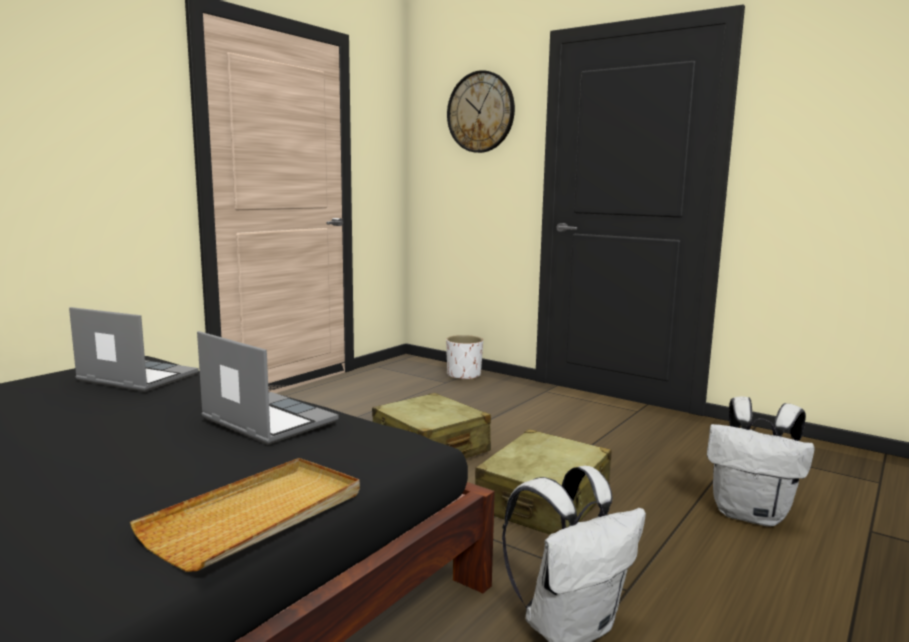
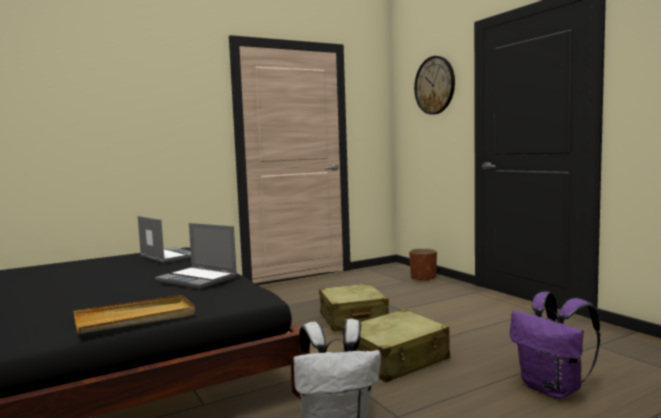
camera: 25 degrees right, 5 degrees down
laptop [197,331,339,445] -> laptop turned 150 degrees clockwise [155,223,237,289]
white planter [446,335,483,380] -> brown planter [409,248,437,281]
white backpack [707,396,815,527] -> purple backpack [510,291,600,399]

